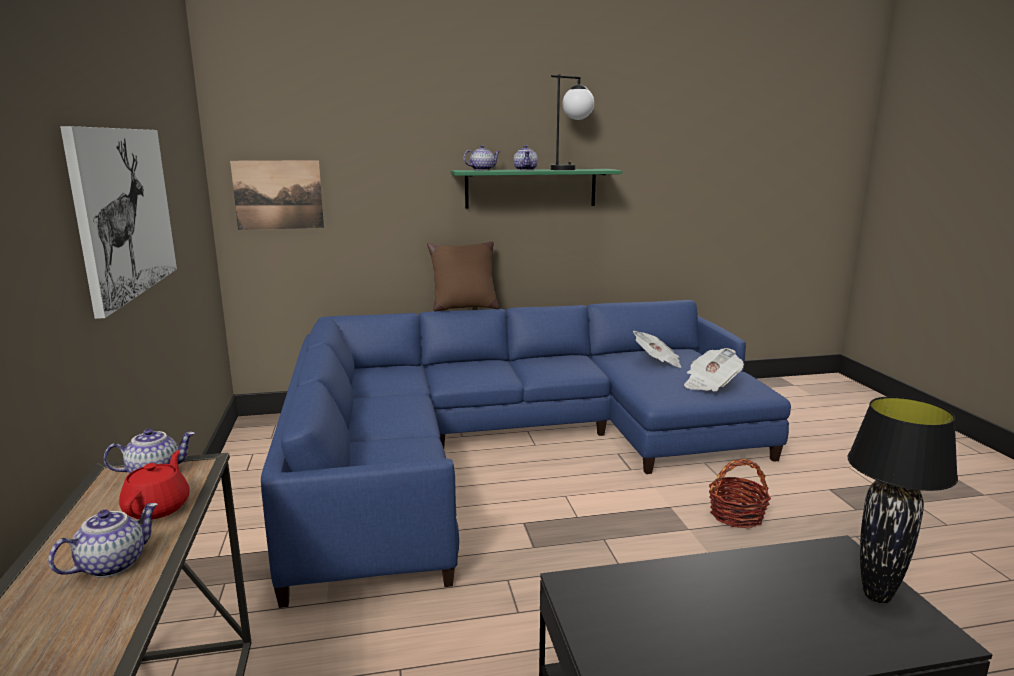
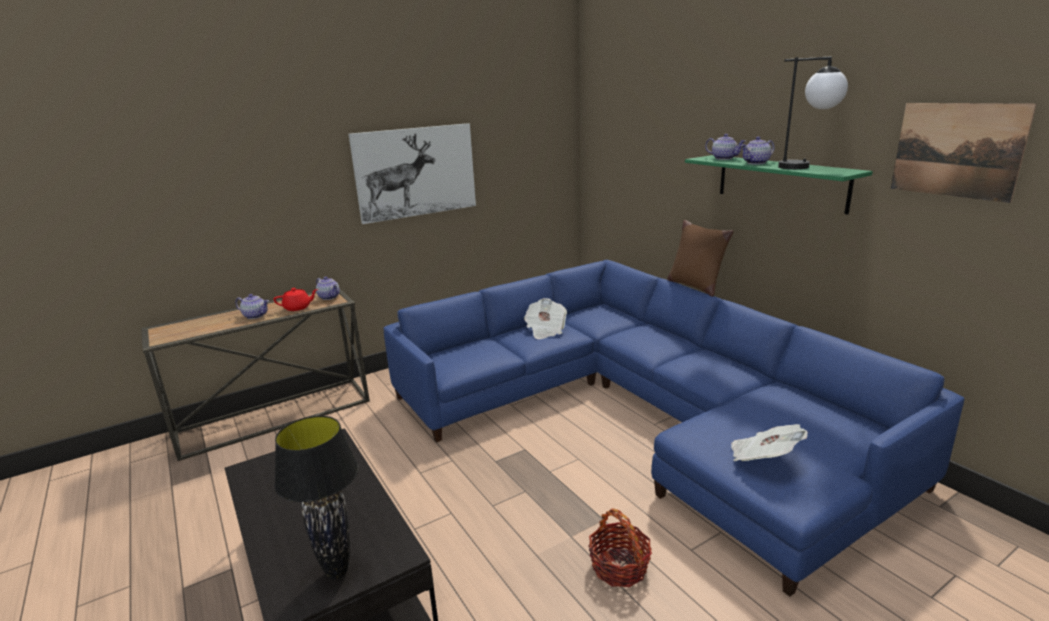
camera: 70 degrees right, 5 degrees up
picture [230,160,324,230] -> picture moved to [891,103,1037,203]
newspaper [633,331,681,368] -> newspaper moved to [524,298,567,339]

